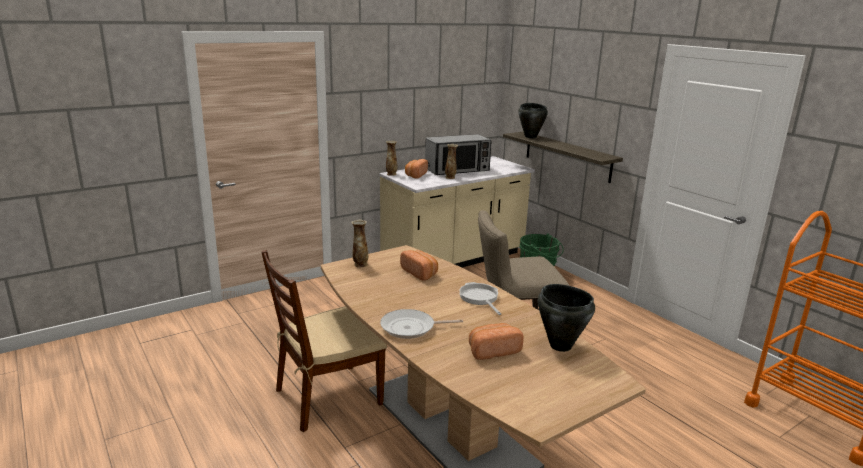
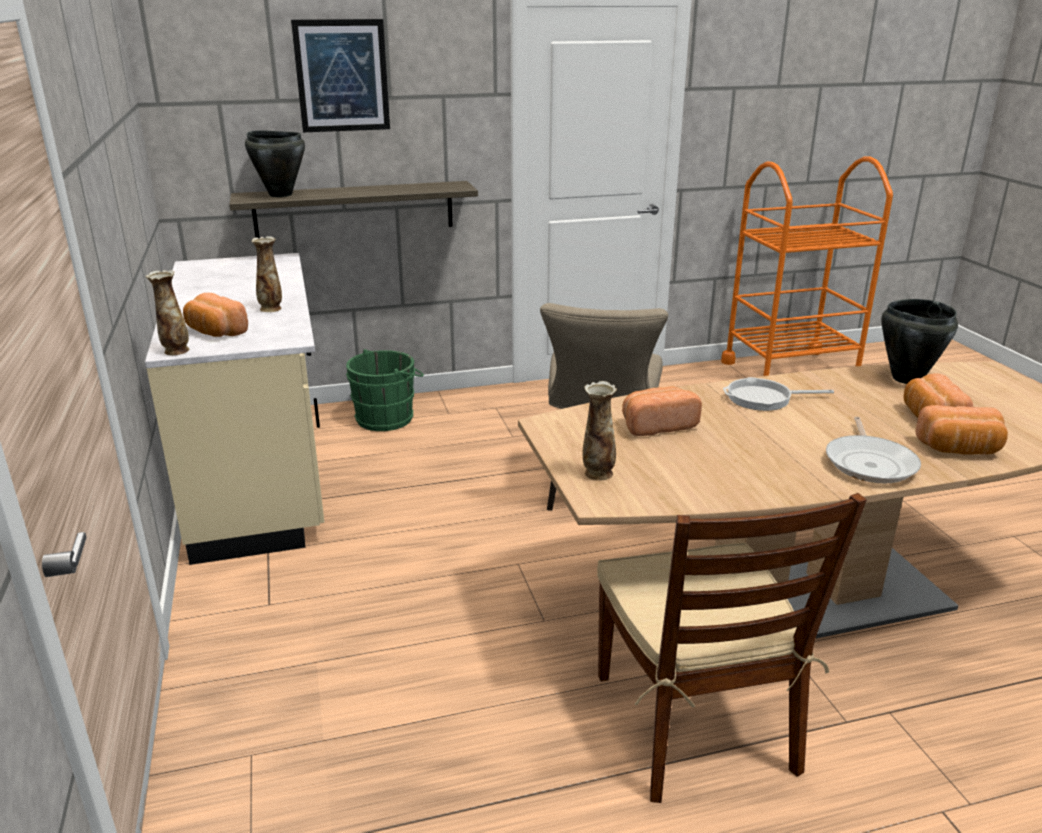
camera: 70 degrees left, 5 degrees up
microwave [425,134,492,175] -> none
none -> picture [291,19,390,132]
none -> bread [915,405,1008,455]

